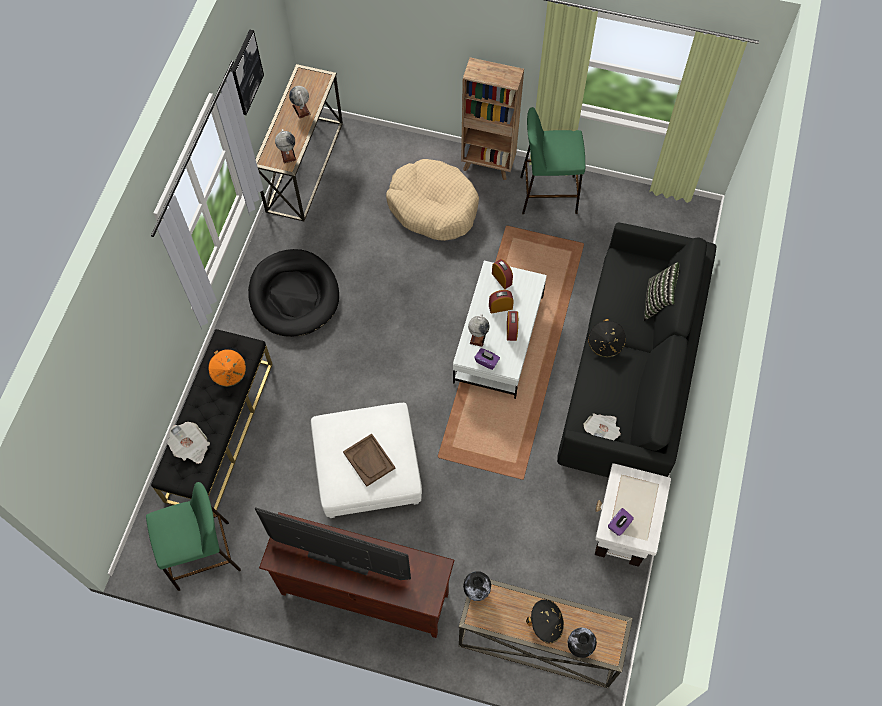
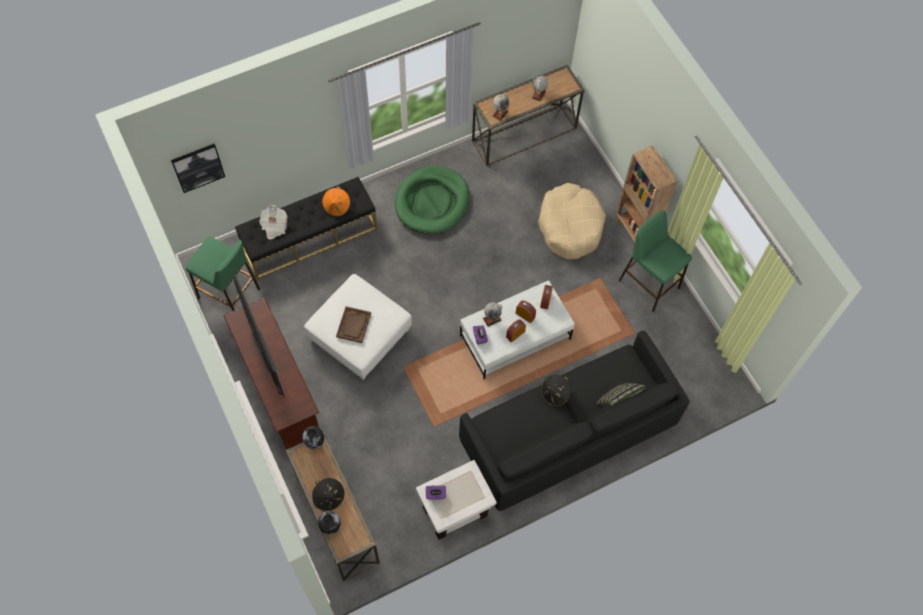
camera: 45 degrees right, 0 degrees up
picture [231,30,264,115] -> picture moved to [171,144,225,193]
black dog bed [248,249,339,337] -> green dog bed [395,166,469,234]
newspaper [584,413,621,440] -> none

